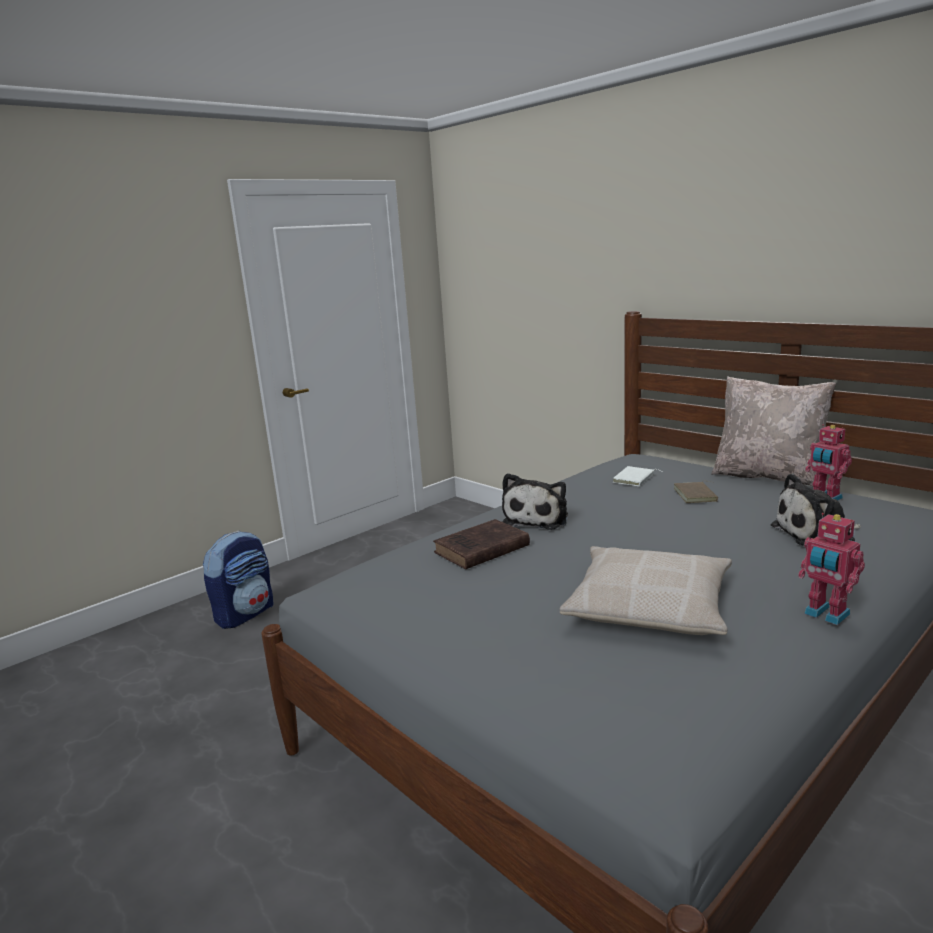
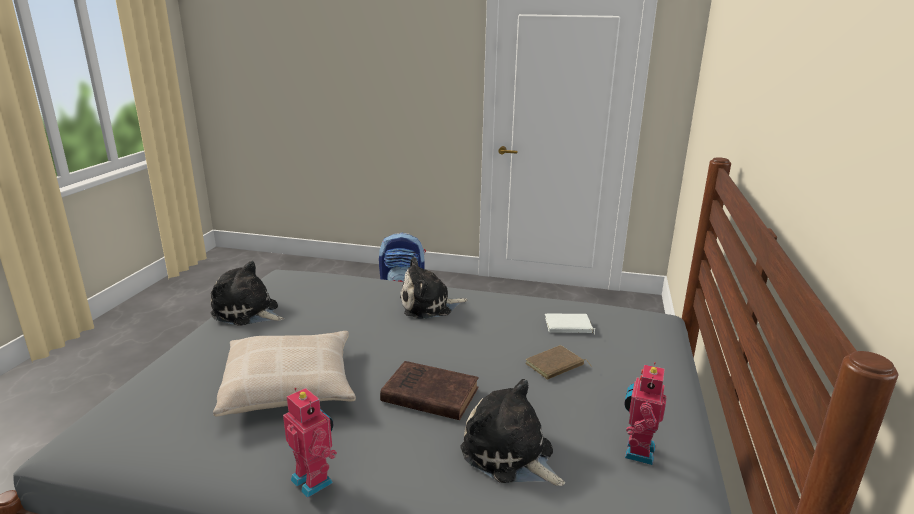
camera: 55 degrees right, 5 degrees up
brown book [433,519,530,569] -> brown book moved to [380,361,479,420]
beige pillow [711,376,836,487] -> none
toy robot [798,513,865,625] -> toy robot turned 120 degrees clockwise [283,388,337,498]
none -> plush toy [210,261,284,326]

